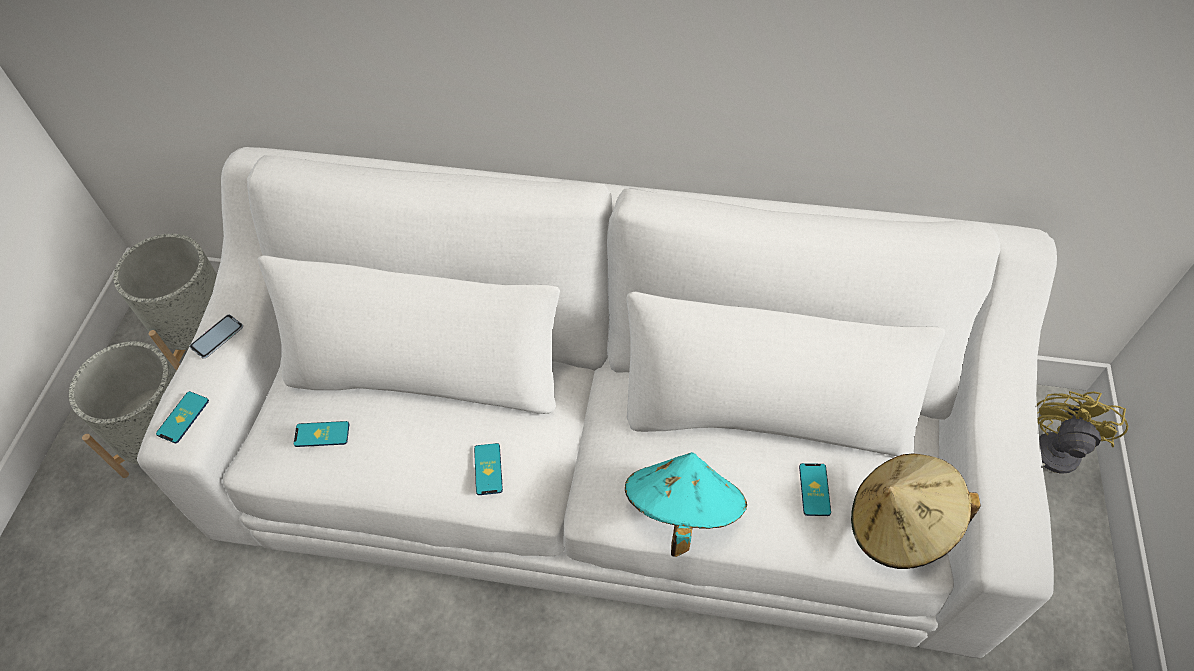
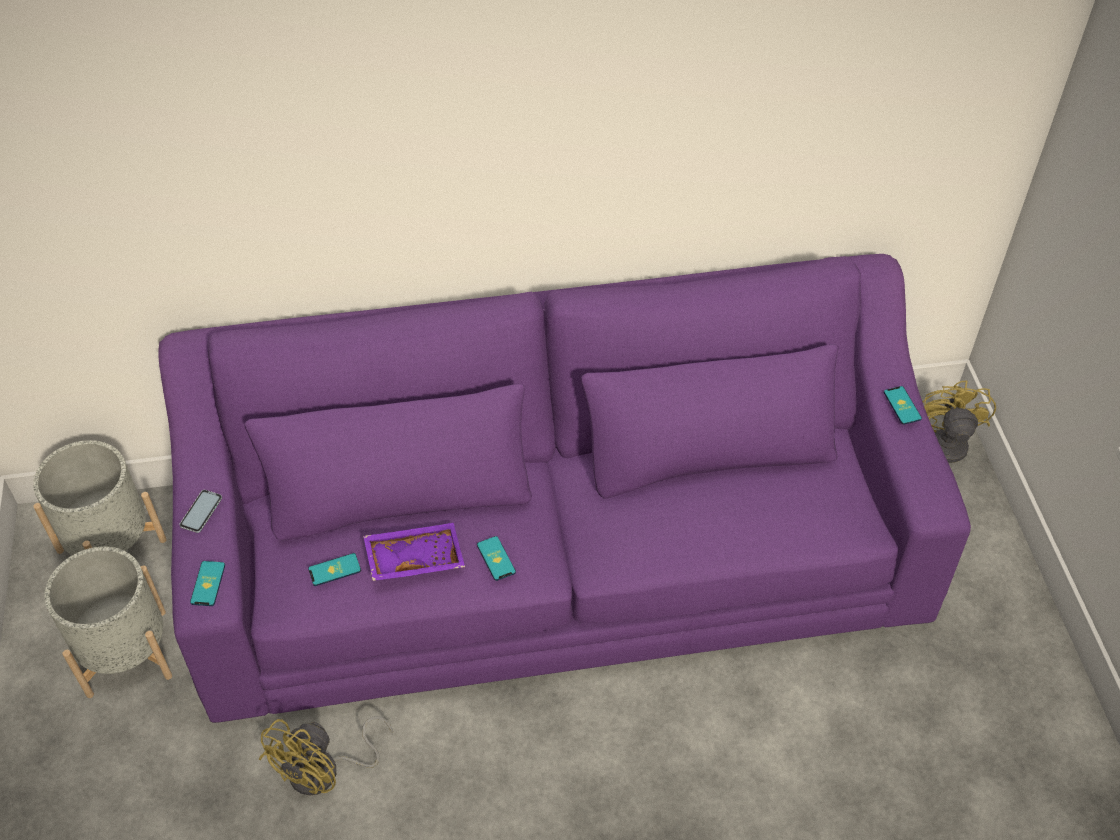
camera: 20 degrees left, 5 degrees down
white sofa [137,147,1057,658] -> purple sofa [158,254,971,723]
turquoise hat [625,452,747,557] -> none
phone [799,463,831,516] -> phone moved to [884,386,922,425]
beige hat [851,453,981,569] -> none
none -> yellow fan [259,716,393,796]
none -> purple tray [363,523,465,581]

